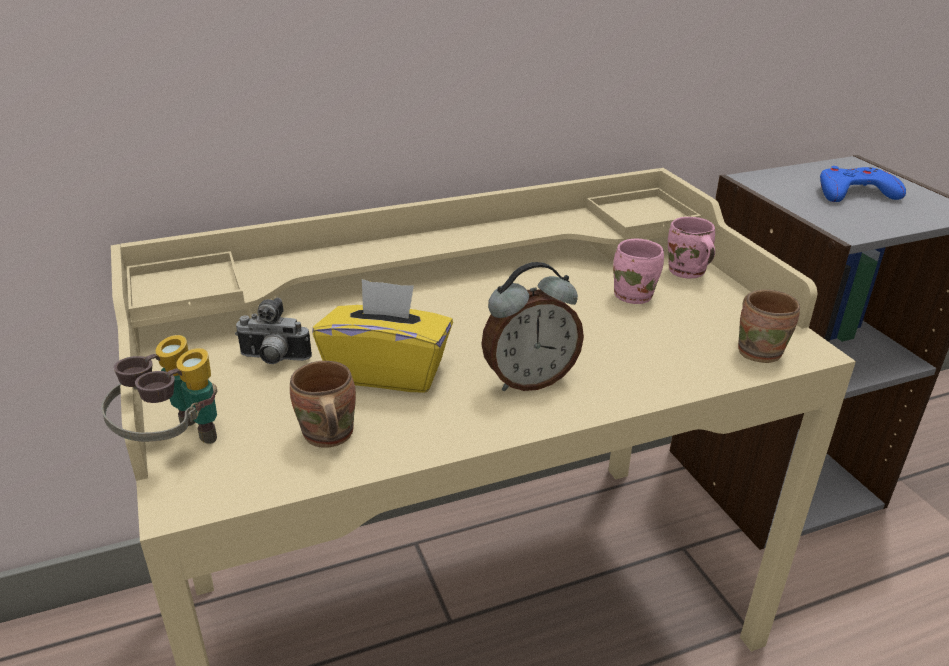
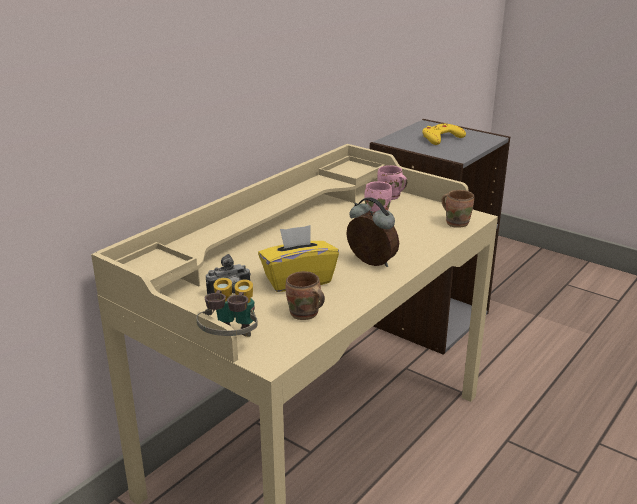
camera: 30 degrees left, 5 degrees down
alarm clock [481,262,584,391] -> alarm clock turned 90 degrees counterclockwise [346,197,399,267]
blue game controller [820,166,906,202] -> yellow game controller [422,123,466,145]

